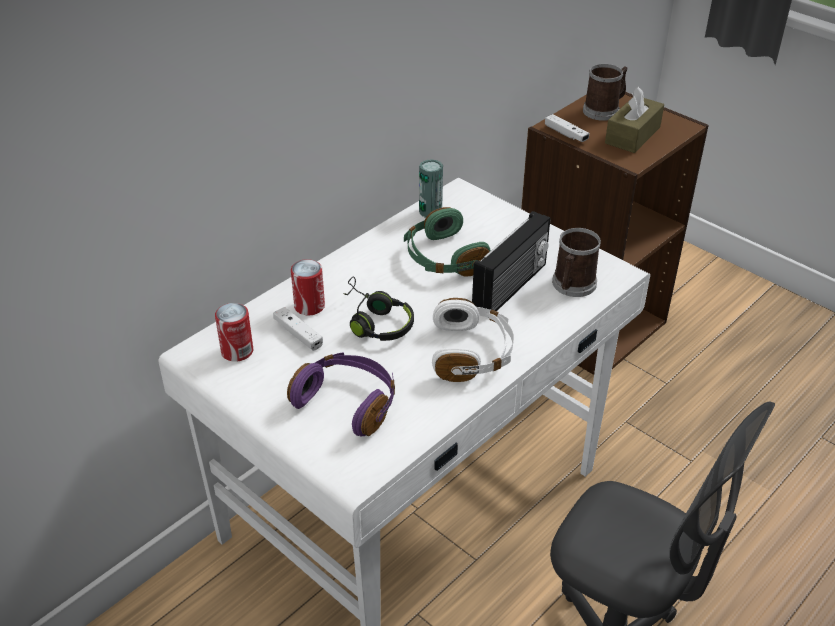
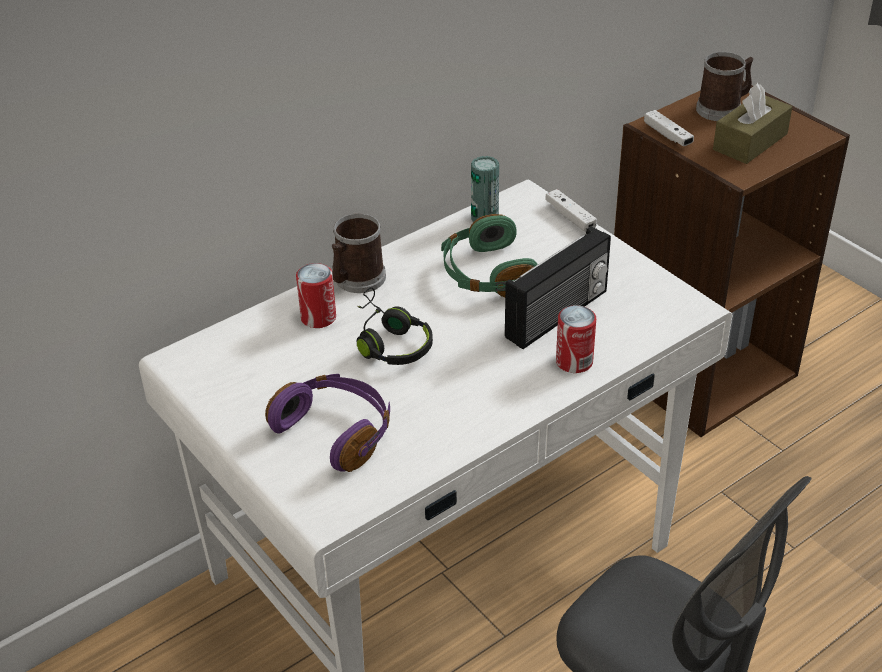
camera: 10 degrees right, 0 degrees up
can [215,303,253,362] -> can moved to [556,305,596,373]
white game controller [273,307,323,351] -> white game controller moved to [545,189,597,232]
white headphones [432,298,514,382] -> none
mug [552,228,601,297] -> mug moved to [332,213,386,293]

